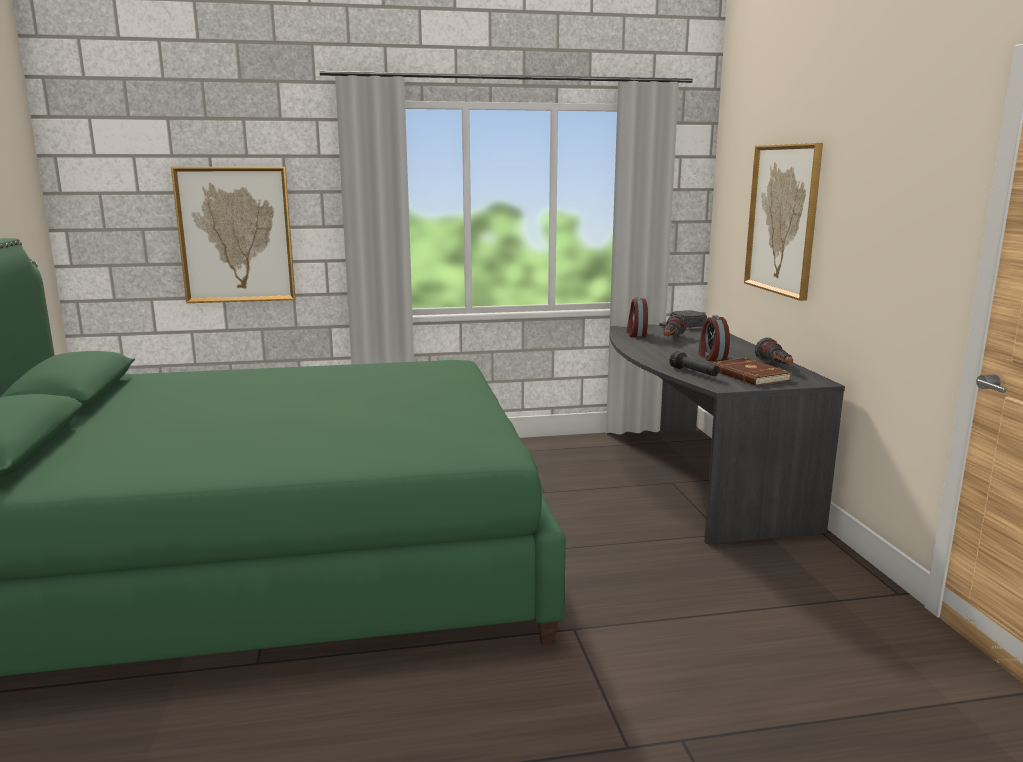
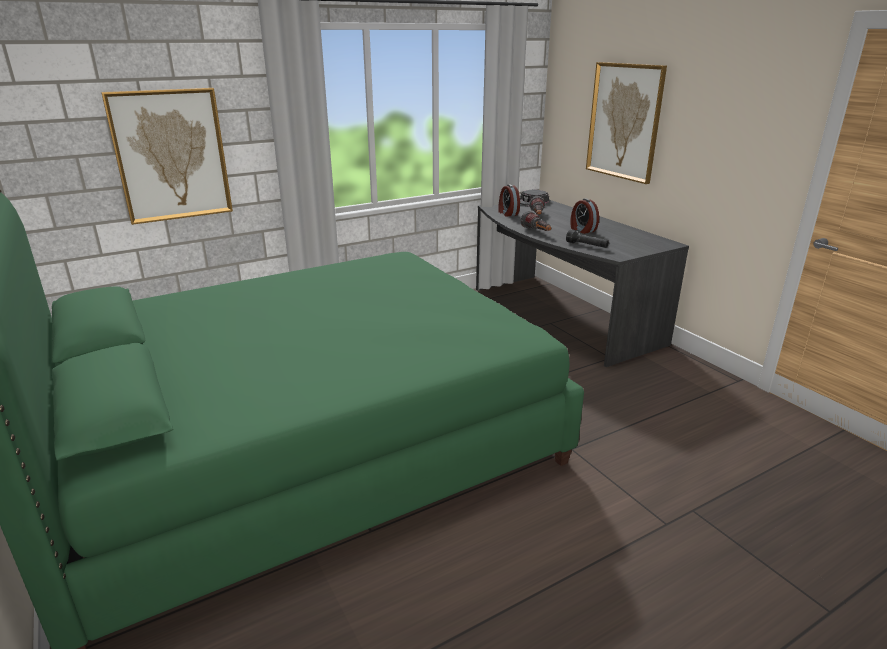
camera: 20 degrees left, 10 degrees up
brown book [711,358,792,386] -> none
flashlight [755,337,793,365] -> flashlight moved to [521,211,551,231]

